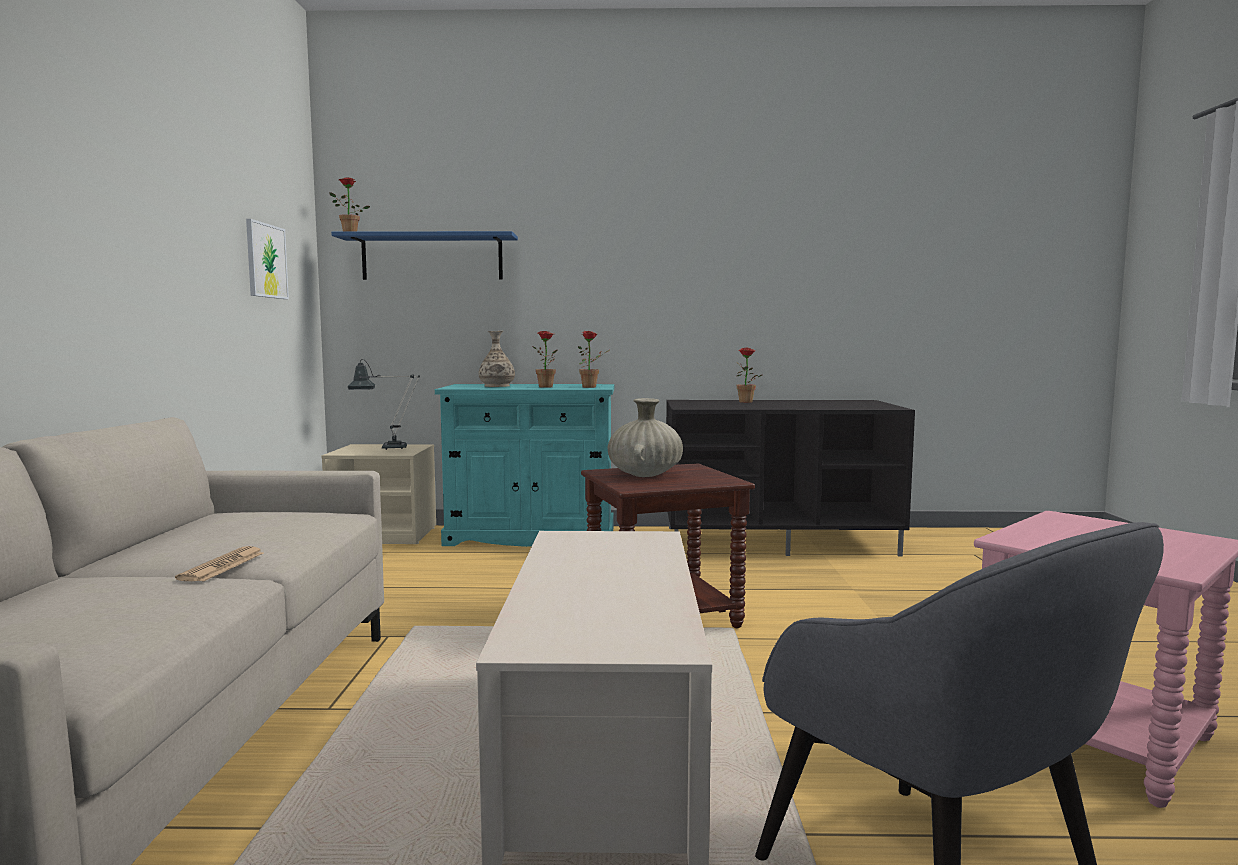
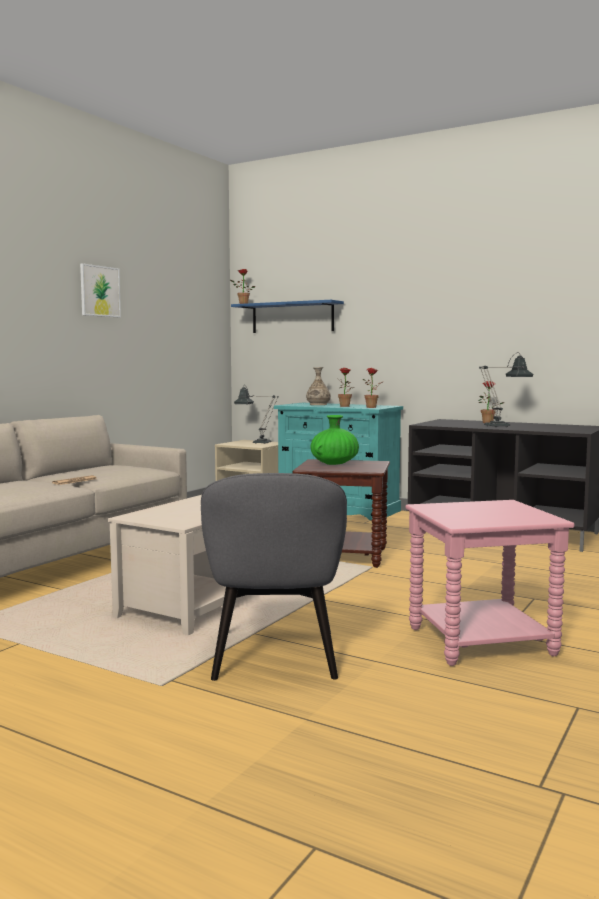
camera: 30 degrees right, 0 degrees up
picture [246,219,289,299] -> picture moved to [80,263,121,317]
beige vase [608,398,683,477] -> green vase [311,415,359,465]
none -> table lamp [479,352,533,428]

